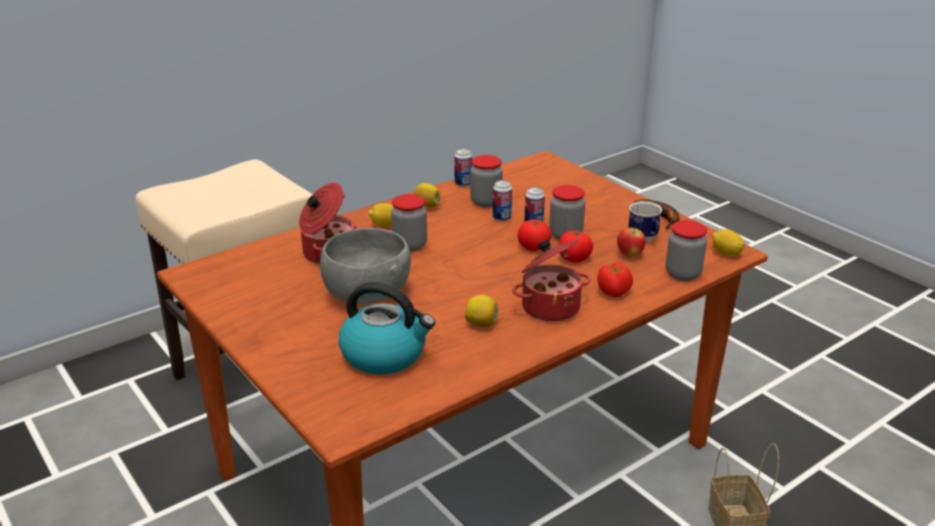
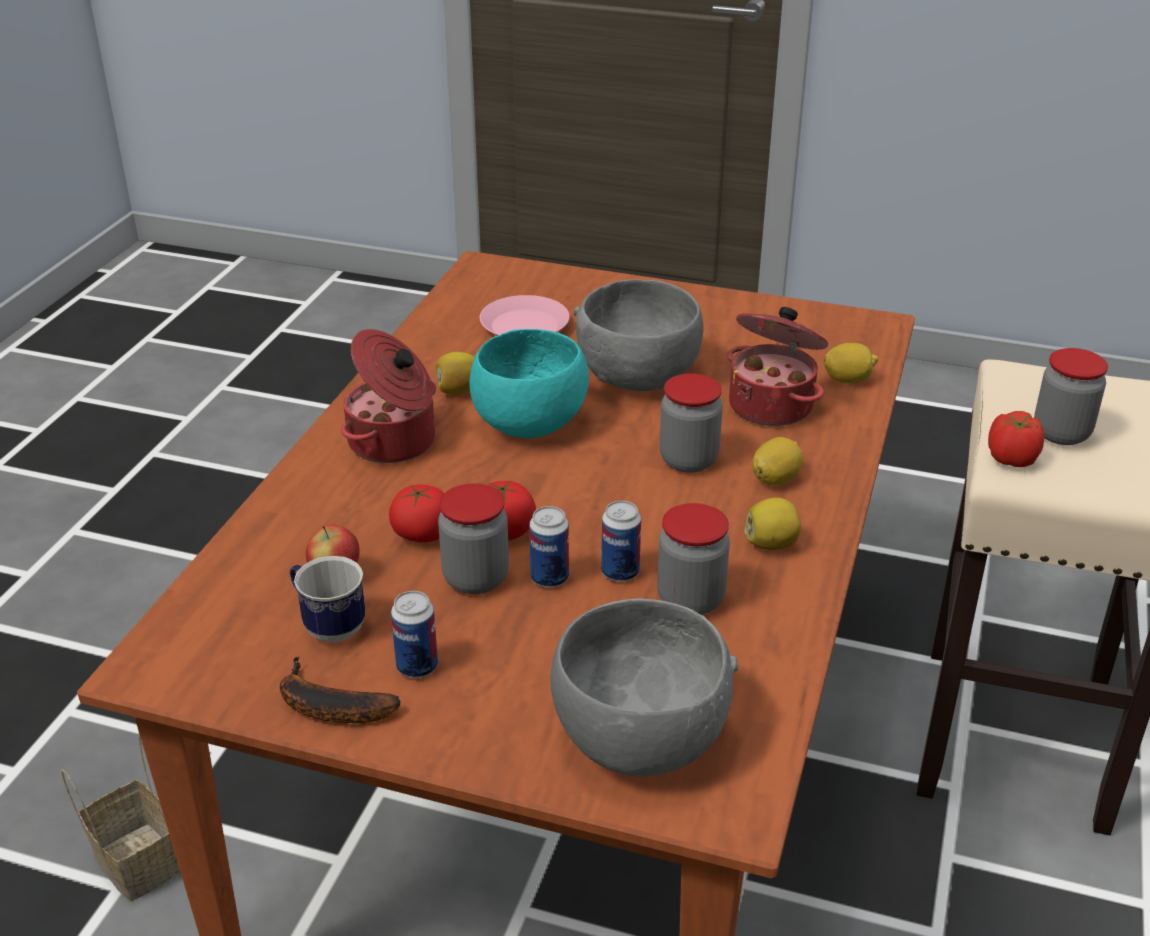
camera: 145 degrees right, 5 degrees up
kettle [339,282,435,375] -> pink plate [480,295,570,336]
can [454,149,472,187] -> can moved to [391,591,438,678]
tomato [597,262,633,297] -> tomato moved to [988,411,1044,467]
jar [666,220,707,281] -> jar moved to [1034,348,1108,445]
lemon [712,229,745,256] -> lemon moved to [824,343,878,384]
none -> turquoise bowl [469,329,589,438]
none -> grey bowl [550,598,738,777]

